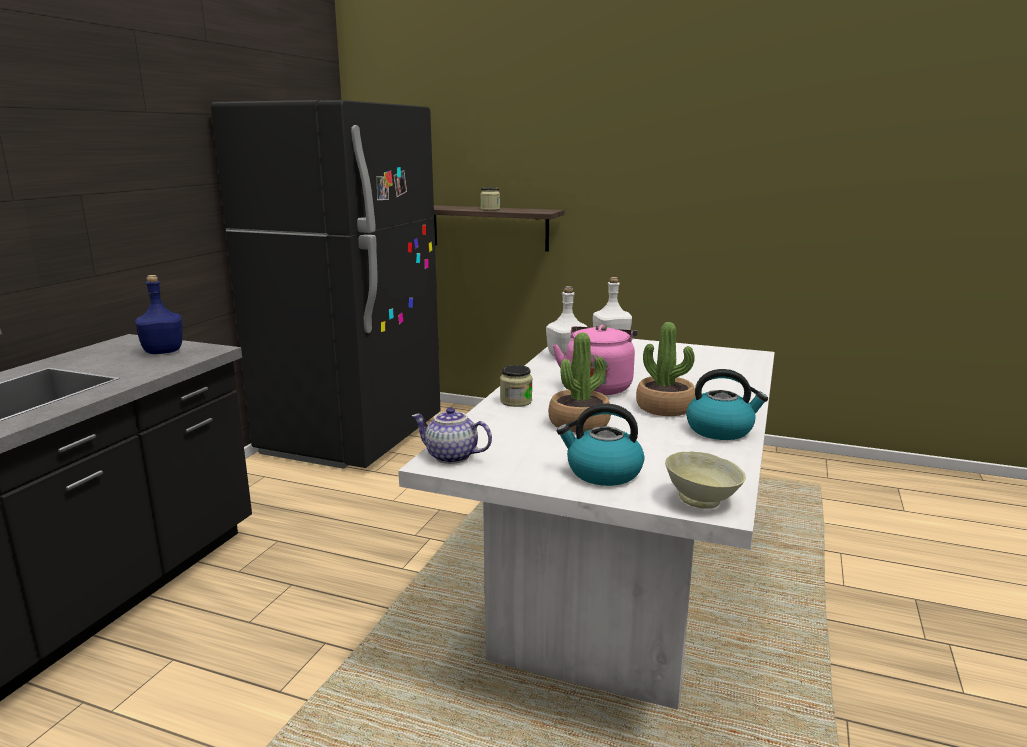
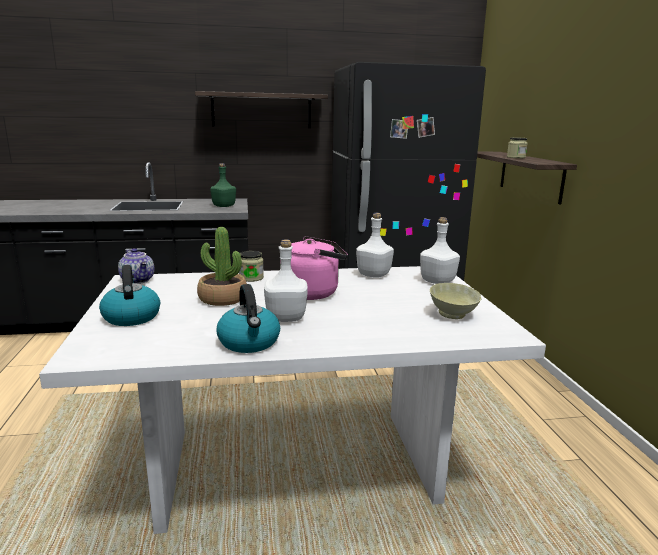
camera: 60 degrees right, 0 degrees up
blue bottle [135,275,183,354] -> green bottle [210,163,236,207]
teapot [412,407,492,464] -> teapot turned 150 degrees clockwise [118,248,155,284]
potted plant [636,322,696,416] -> white bottle [264,239,308,322]
beige bowl [665,451,746,509] -> beige bowl moved to [430,283,482,319]
none -> shelf [195,91,328,128]

